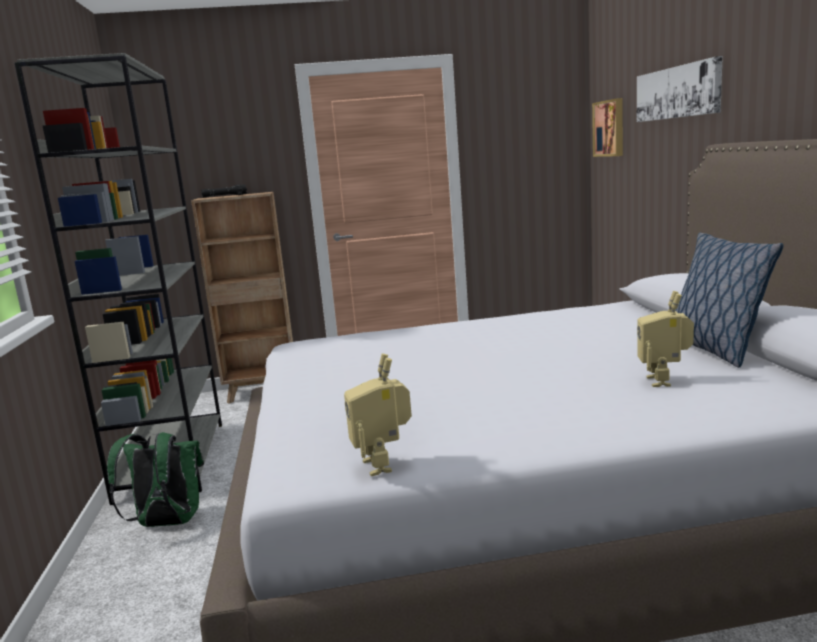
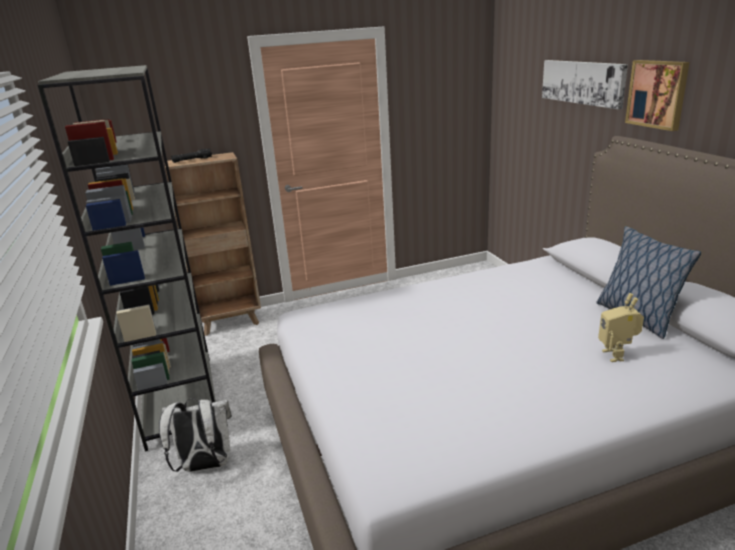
camera: 10 degrees left, 10 degrees up
green backpack [107,432,204,527] -> white backpack [159,398,232,472]
toy robot [344,354,412,476] -> none
picture [592,98,623,157] -> picture moved to [625,60,690,131]

